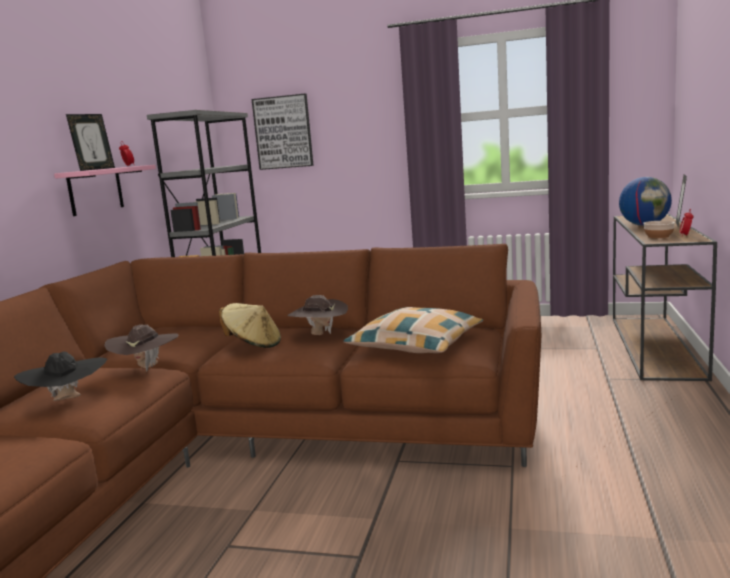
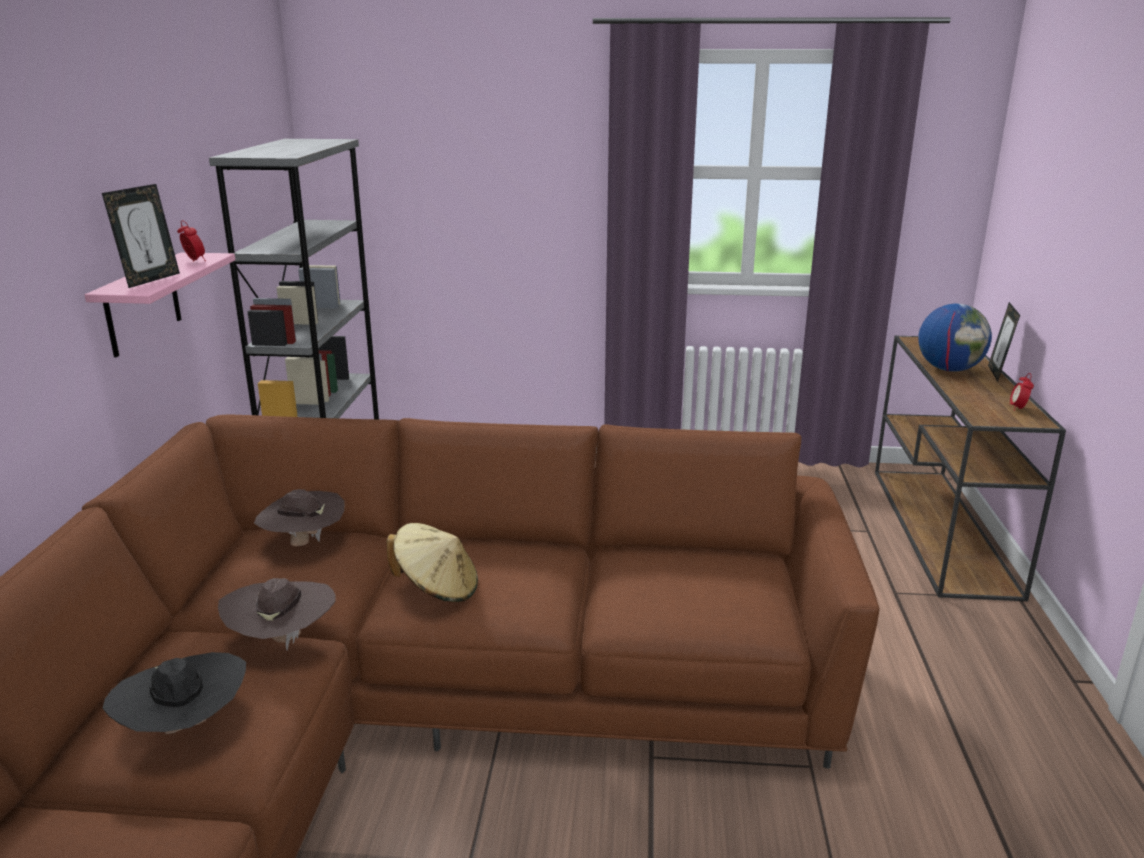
camera: 10 degrees left, 10 degrees up
picture [252,94,314,170] -> none
brown hat [288,295,348,335] -> brown hat moved to [254,489,345,546]
pillow [344,307,483,353] -> none
bowl [643,221,675,238] -> none

